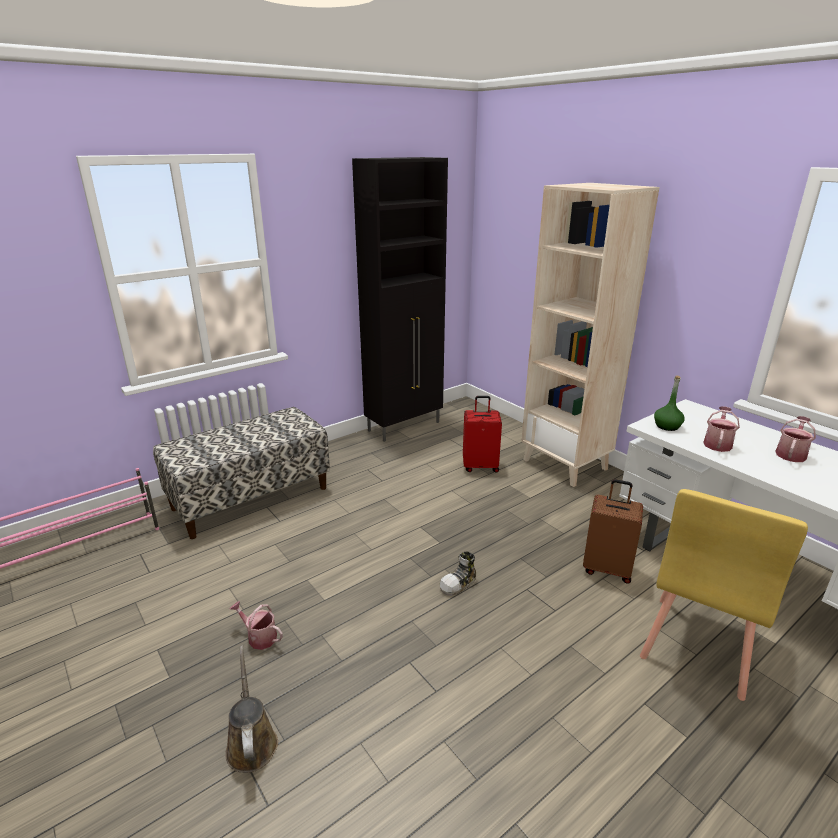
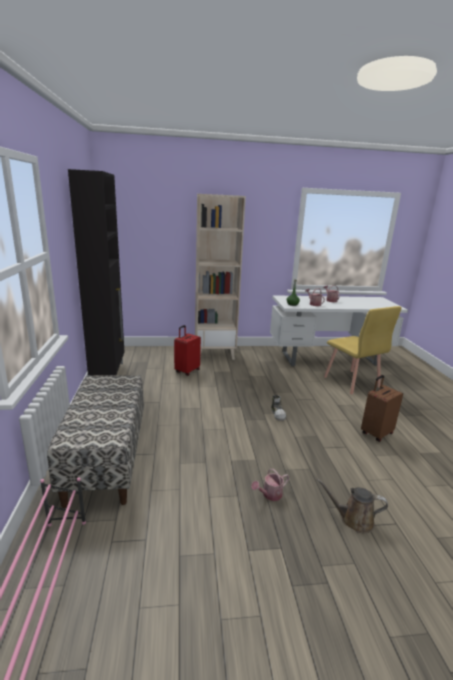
camera: 60 degrees left, 5 degrees down
brown suitcase [583,479,643,584] -> brown suitcase moved to [361,375,403,442]

